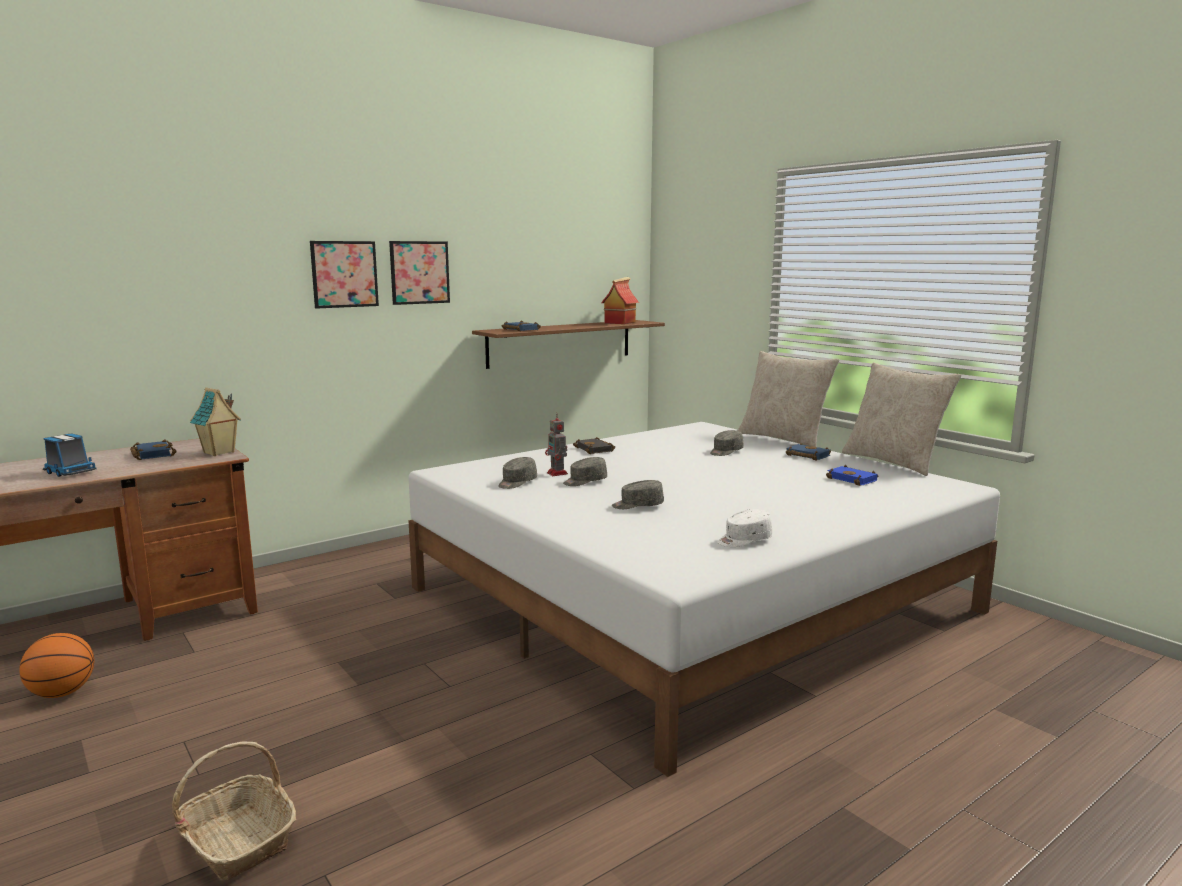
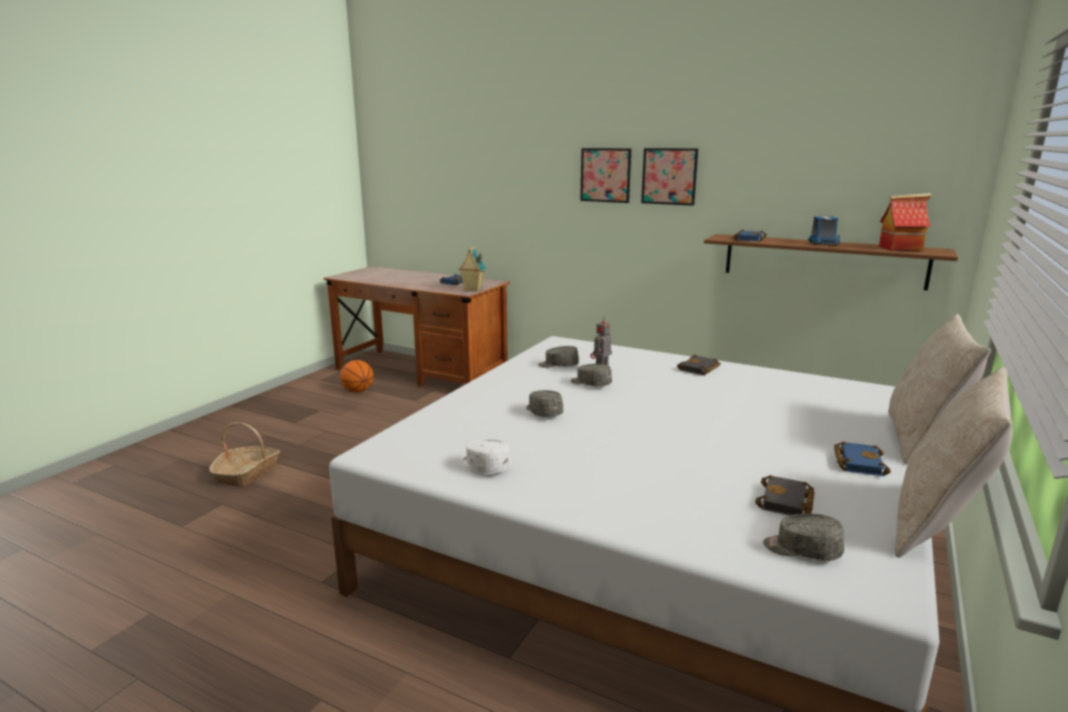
camera: 65 degrees right, 5 degrees up
toy truck [43,434,97,477] -> toy truck moved to [808,216,840,245]
grey cap [710,430,744,456] -> grey cap moved to [763,514,844,561]
blue book [826,465,878,486] -> black book [755,475,814,515]

